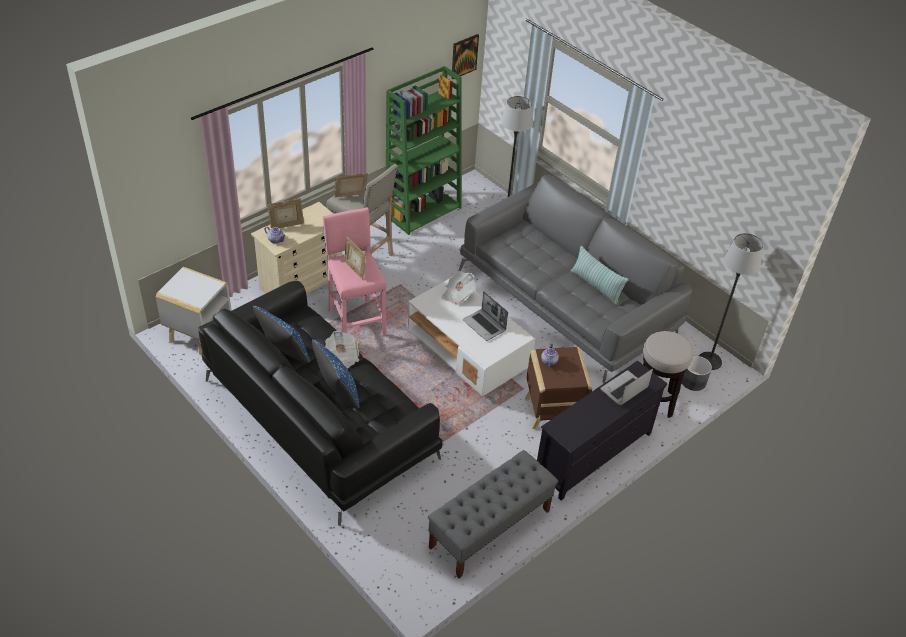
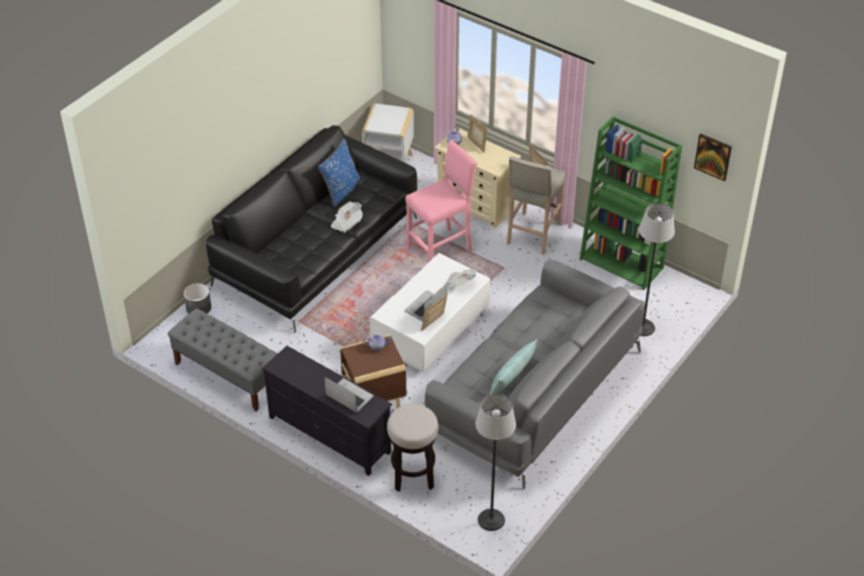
camera: 80 degrees right, 0 degrees up
blue pillow [312,339,360,409] -> none
picture frame [344,237,366,279] -> picture frame moved to [421,294,448,331]
grey planter [682,356,712,391] -> grey planter moved to [184,283,211,314]

